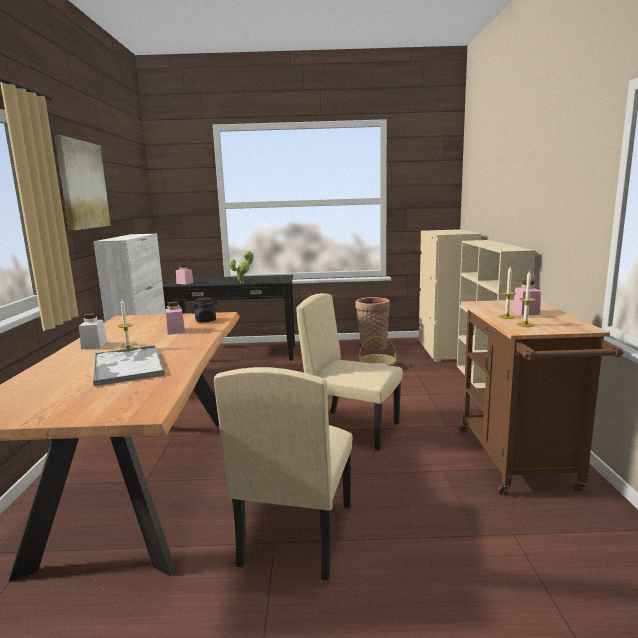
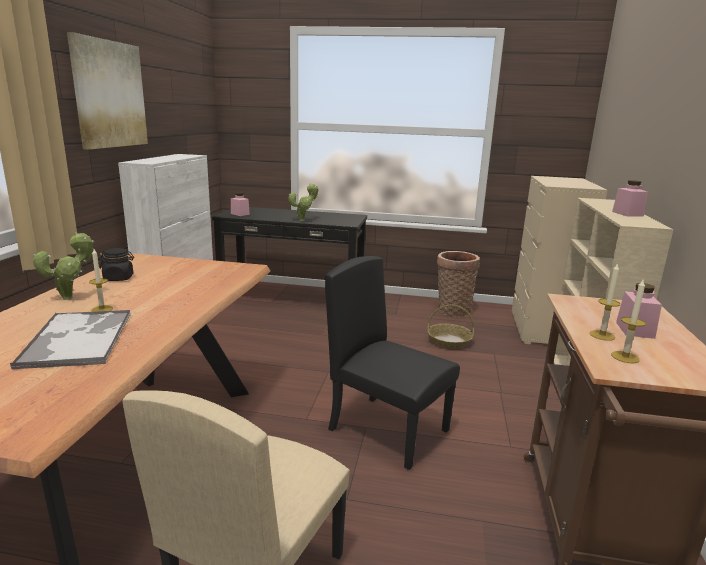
camera: 10 degrees right, 5 degrees up
white jar [79,313,107,350] -> potted plant [33,232,94,300]
pink jar [166,301,185,335] -> pink jar moved to [612,180,648,216]
black jar [192,297,218,322] -> black jar moved to [99,248,134,281]
beige chair [296,293,403,450] -> black chair [325,256,460,470]

